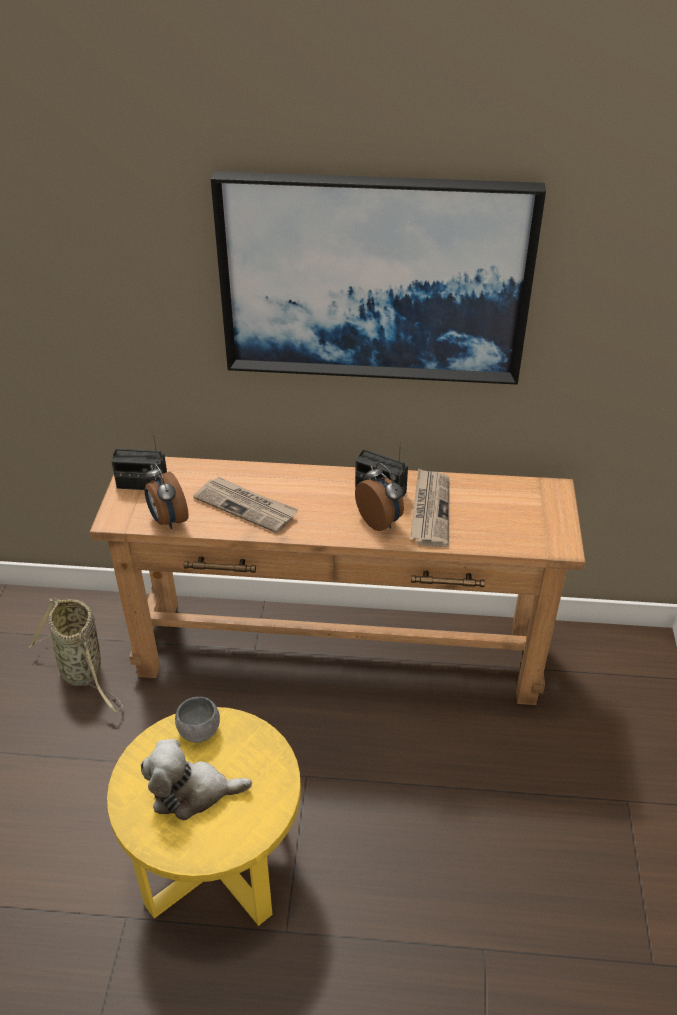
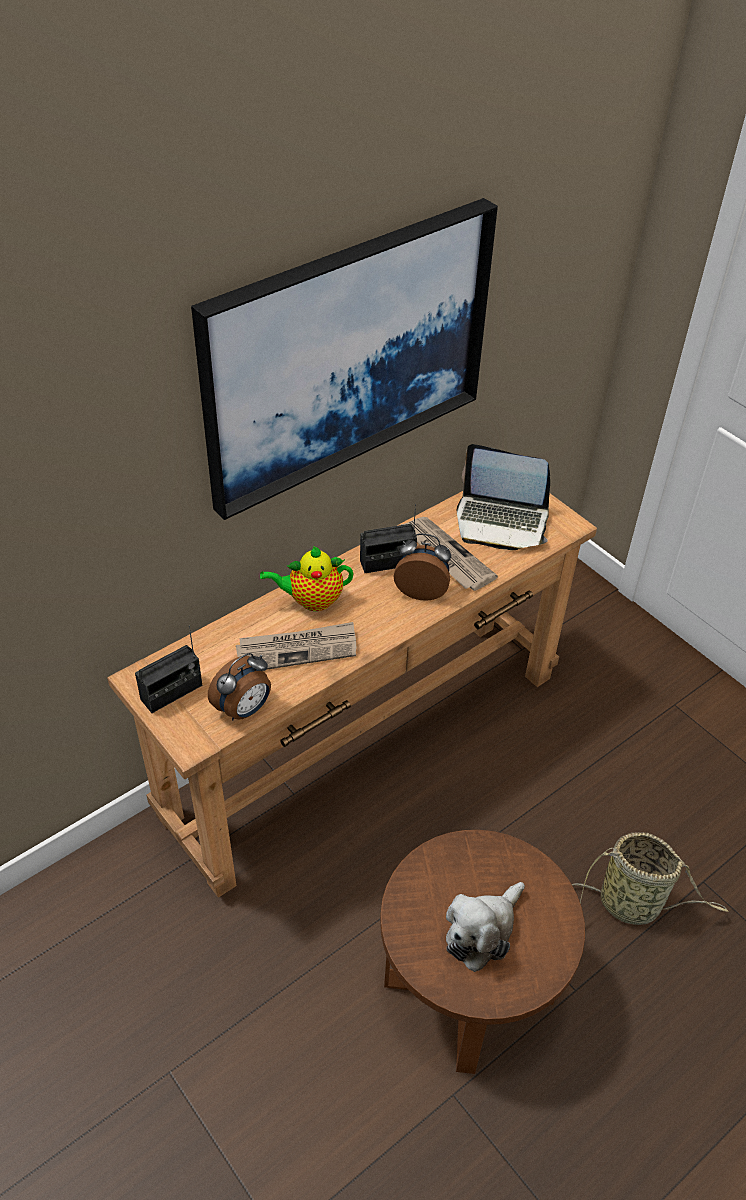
camera: 45 degrees left, 5 degrees up
basket [29,598,123,712] -> basket moved to [572,832,728,925]
yellow side table [107,707,301,926] -> brown side table [380,830,585,1074]
alarm clock [145,463,189,529] -> alarm clock turned 60 degrees counterclockwise [208,653,271,720]
grey bowl [175,697,220,743] -> none
none -> teapot [260,546,353,611]
none -> laptop [457,444,550,550]

